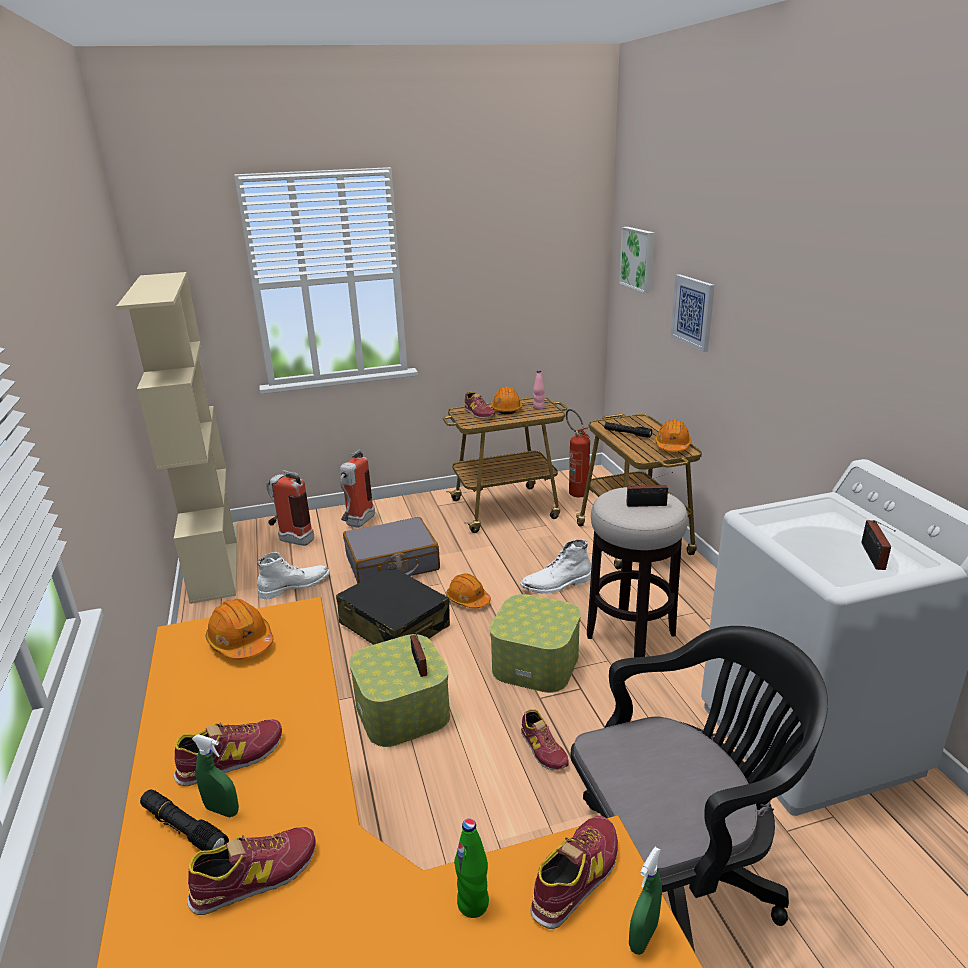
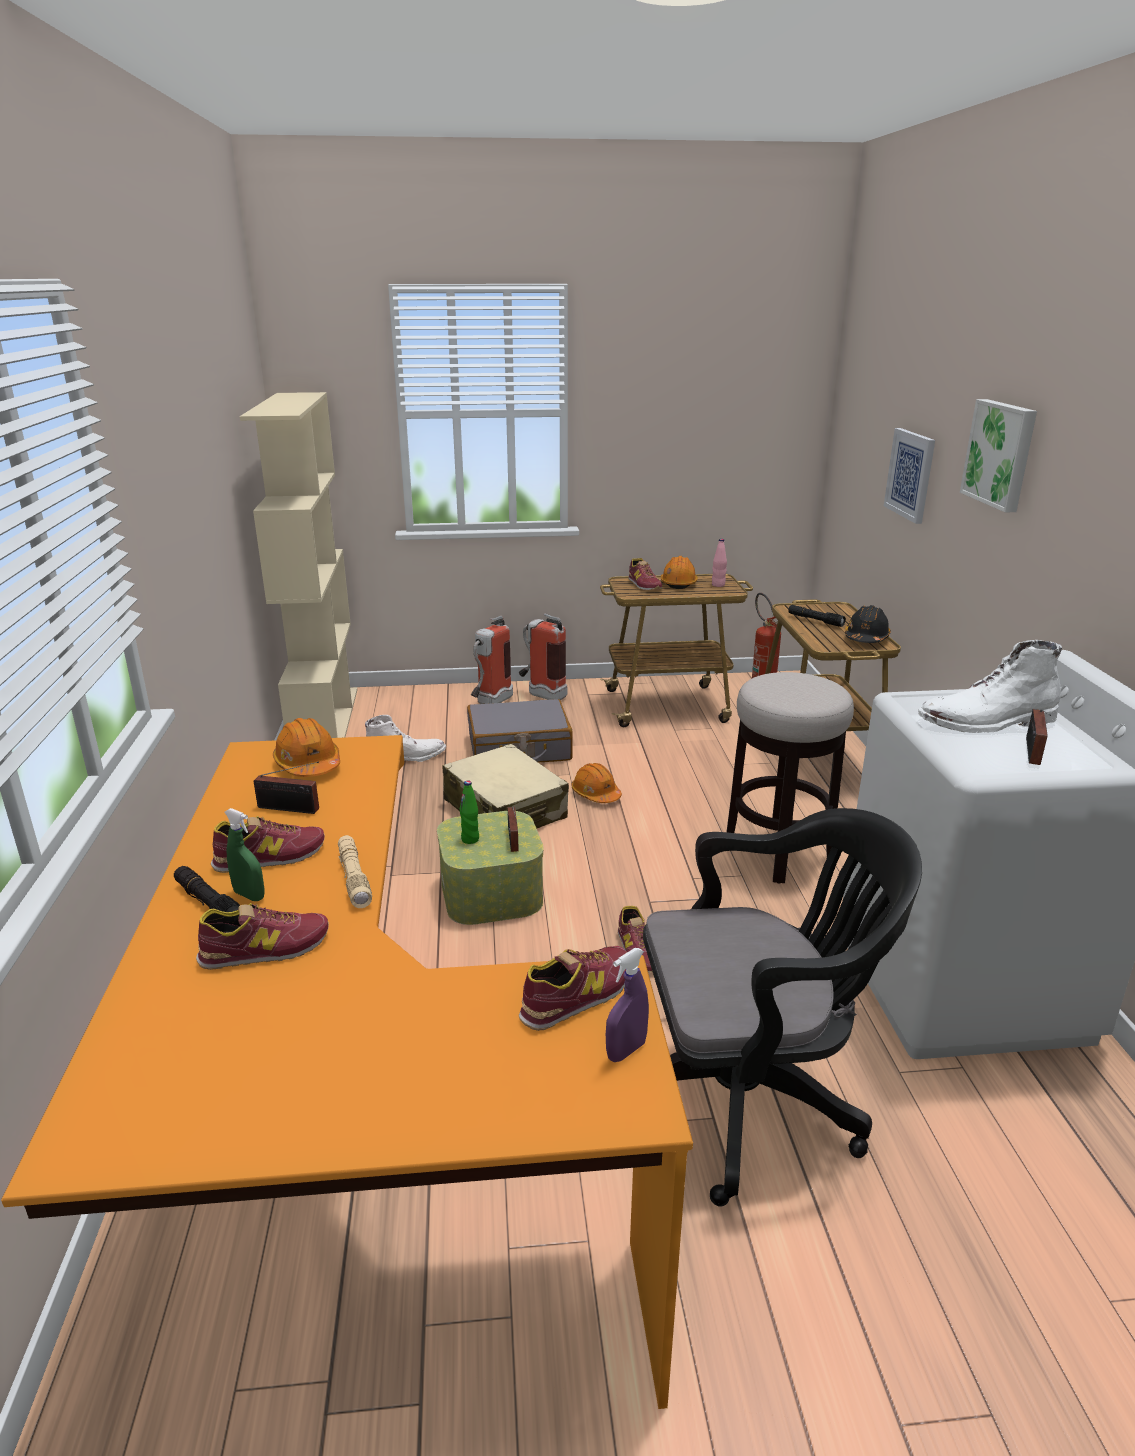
camera: 10 degrees right, 0 degrees up
fire extinguisher [266,470,314,546] -> fire extinguisher moved to [519,613,567,700]
black suitcase [336,566,450,645] -> beige suitcase [442,744,569,829]
green bottle [454,819,489,918] -> green bottle moved to [460,781,479,844]
storage box [490,594,581,693] -> none
white boot [520,539,591,594] -> white boot moved to [918,640,1062,733]
picture [619,227,655,293] -> picture moved to [960,399,1037,512]
radio [626,472,673,507] -> radio moved to [253,761,319,814]
green spray bottle [629,847,662,955] -> purple spray bottle [606,948,649,1062]
orange hard hat [655,419,692,451] -> black hard hat [845,605,891,643]
none -> beige flashlight [338,835,372,908]

